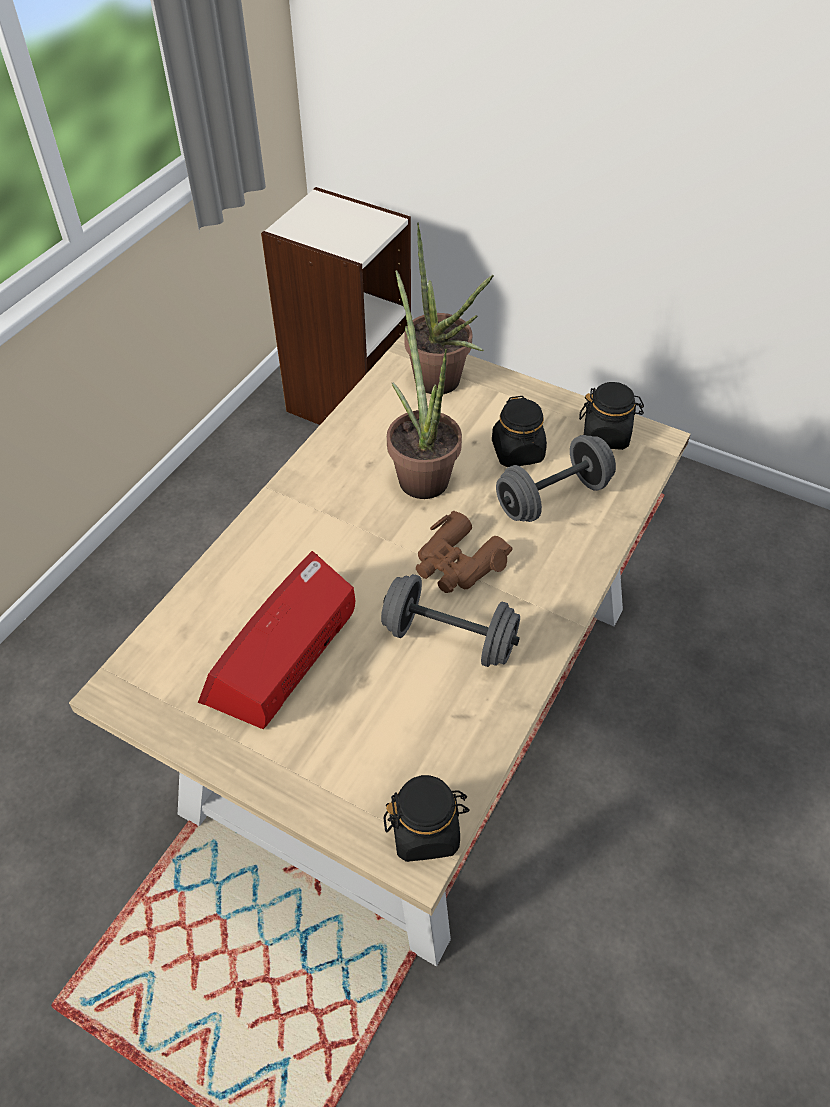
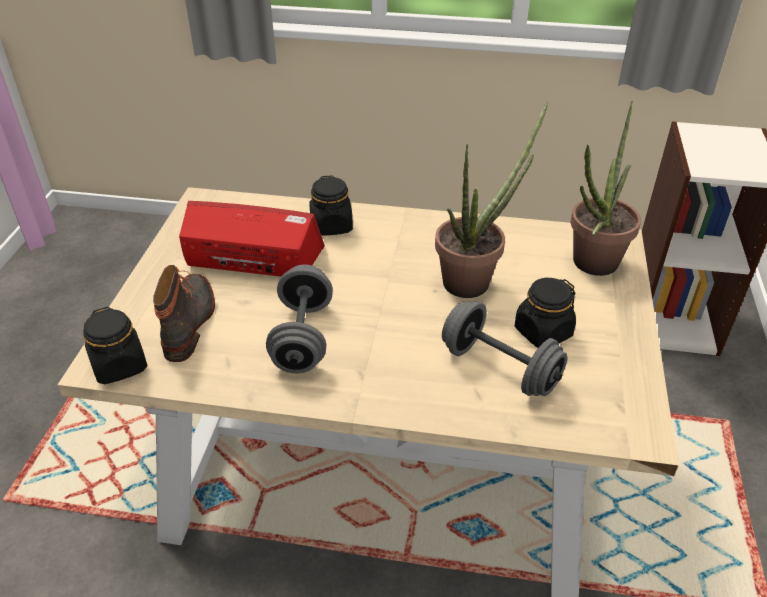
camera: 70 degrees right, 10 degrees down
brown binoculars [416,510,512,593] -> none
black jar [579,382,644,450] -> black jar moved to [309,175,353,236]
none -> boot [153,265,215,362]

